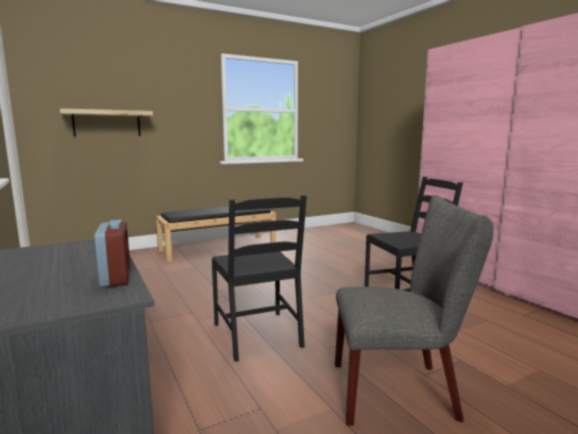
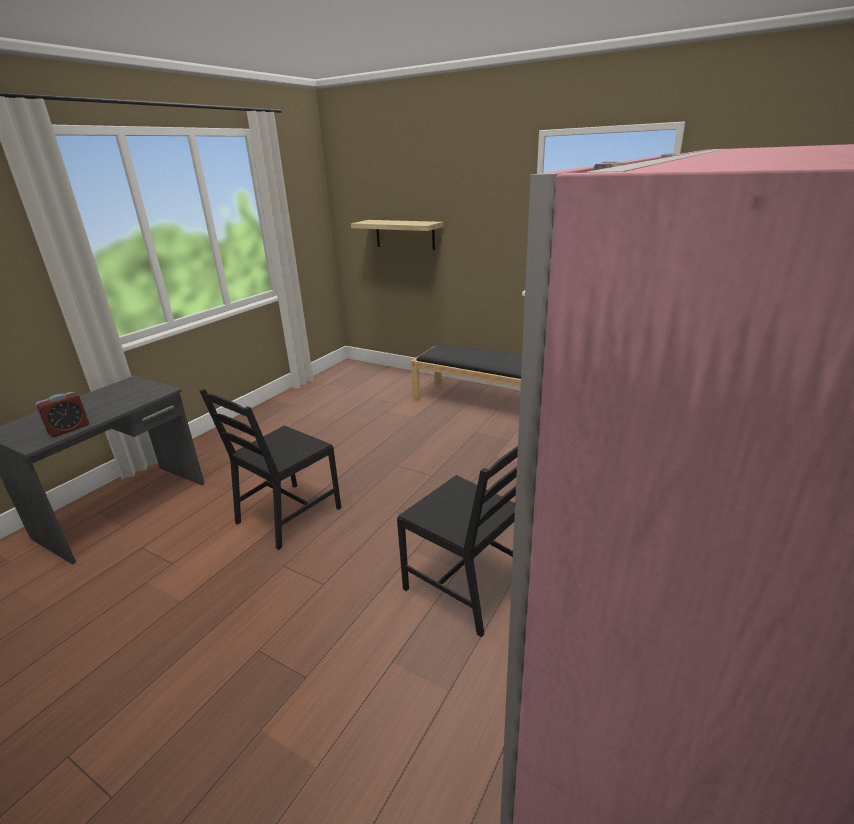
camera: 60 degrees right, 15 degrees up
grey chair [335,195,494,426] -> none

